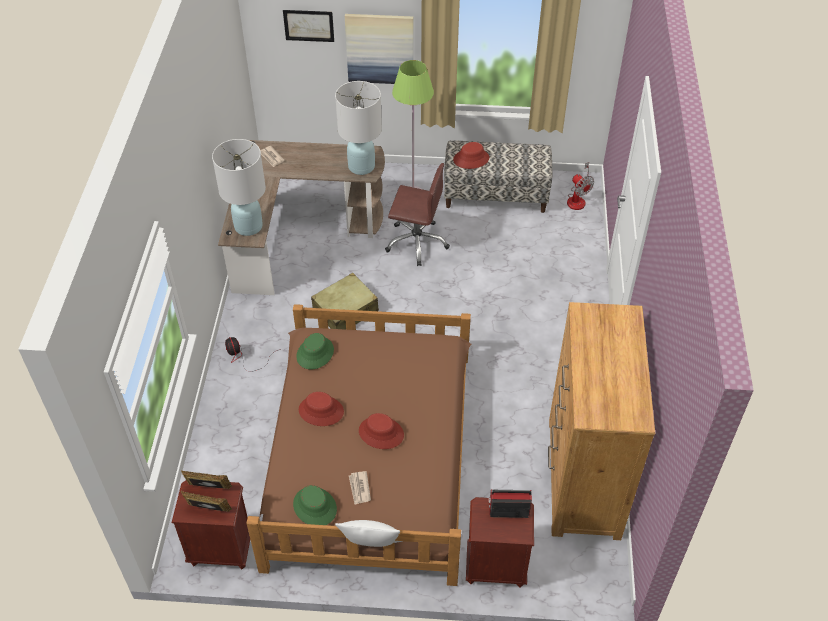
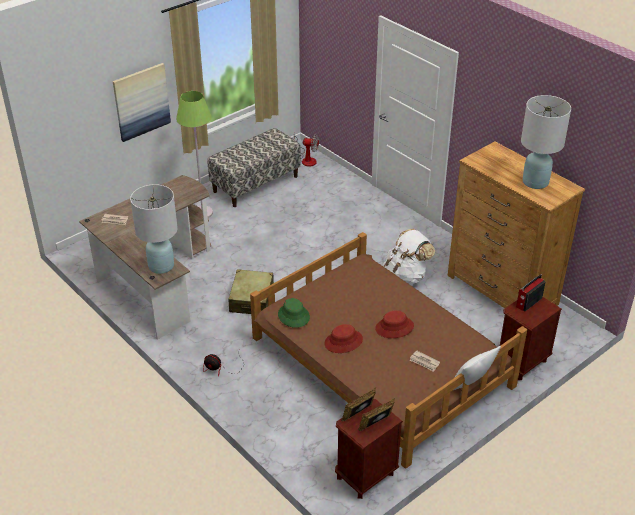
camera: 45 degrees left, 10 degrees down
picture [283,10,334,42] -> none
green hat [293,485,337,525] -> none
white table lamp [335,81,382,175] -> white table lamp moved to [521,95,571,189]
brown office chair [385,163,450,266] -> none
red hat [453,142,489,169] -> none
none -> white backpack [383,229,435,285]

